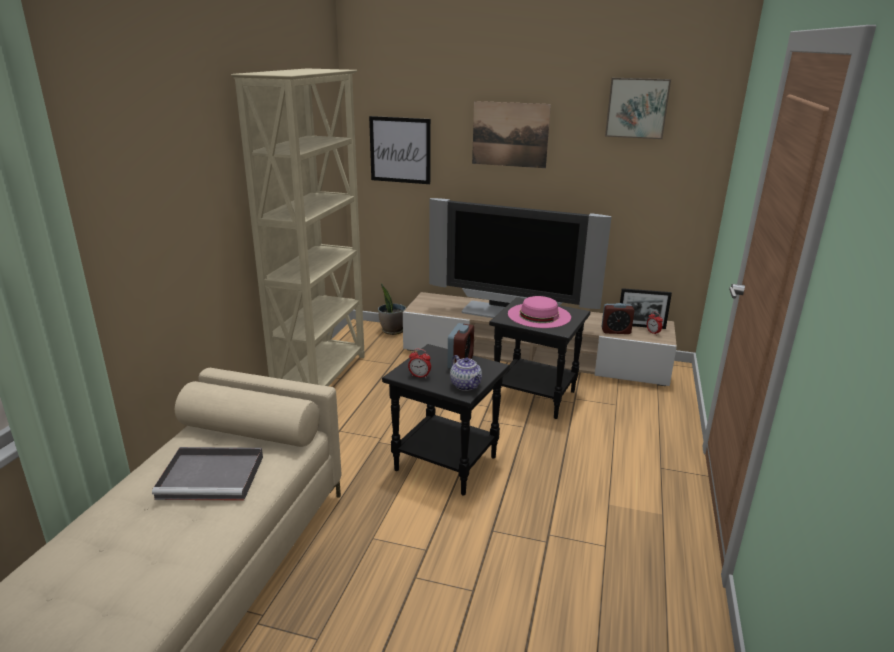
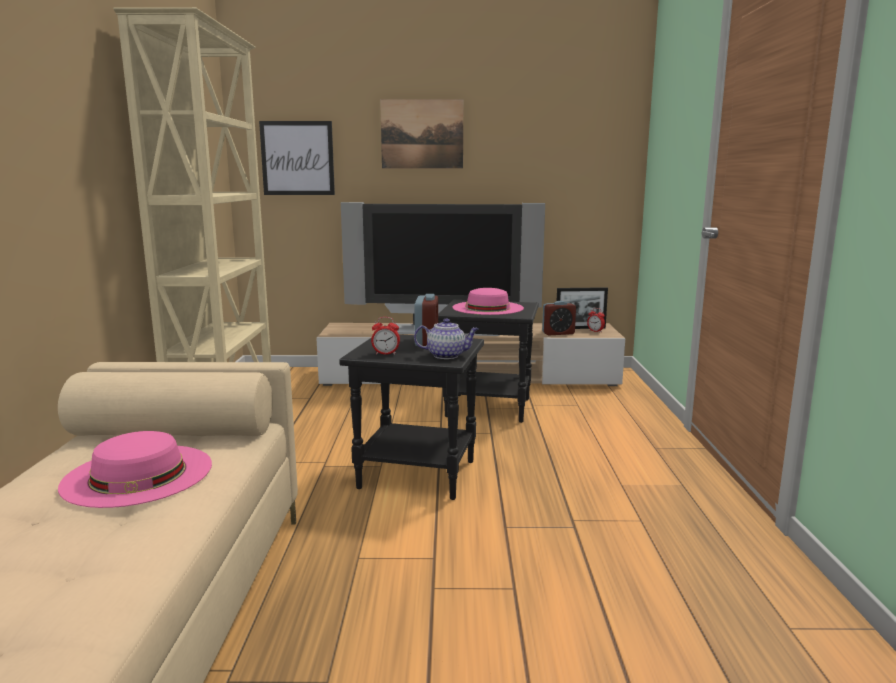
camera: 15 degrees left, 10 degrees down
grey tray [152,447,263,501] -> pink hat [58,431,212,508]
potted plant [378,283,406,335] -> none
teapot [450,355,482,391] -> teapot turned 45 degrees counterclockwise [414,318,478,359]
picture [605,78,671,139] -> none

